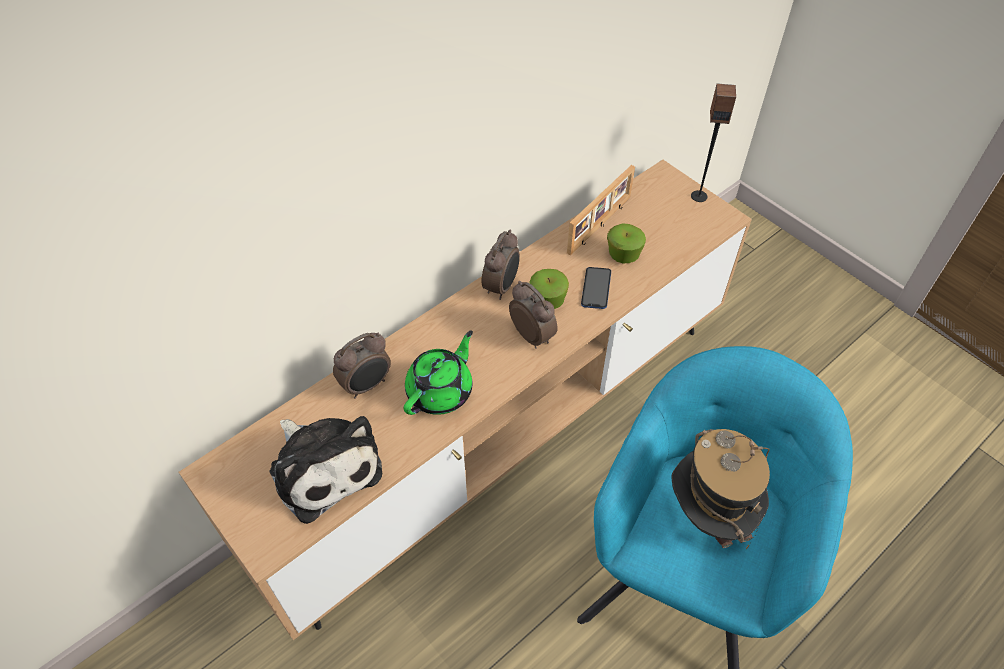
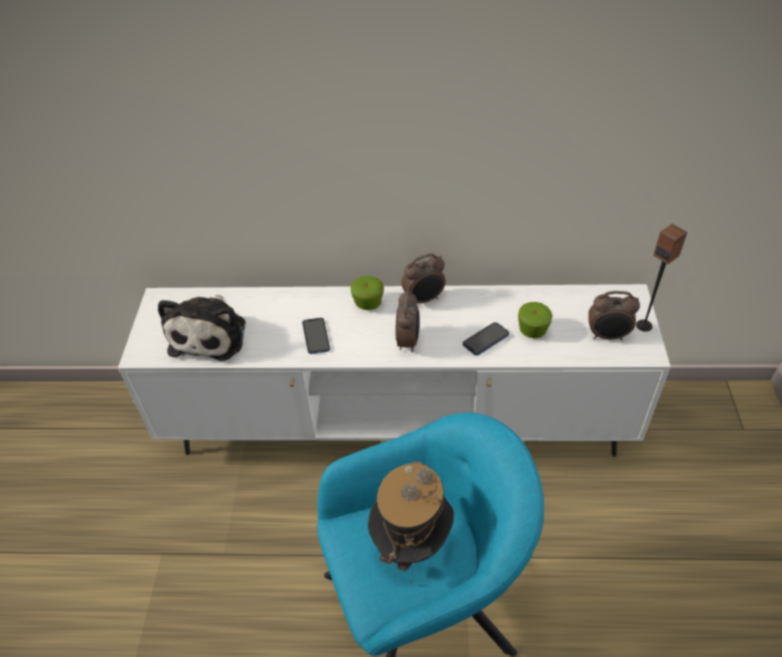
camera: 45 degrees right, 5 degrees down
brown tv stand [179,160,752,640] -> white tv stand [118,284,671,457]
alarm clock [333,333,391,399] -> alarm clock moved to [588,291,640,341]
green teapot [404,330,473,415] -> phone [302,318,330,354]
apple [529,269,569,309] -> apple moved to [351,276,384,310]
picture frame [567,165,635,255] -> none

